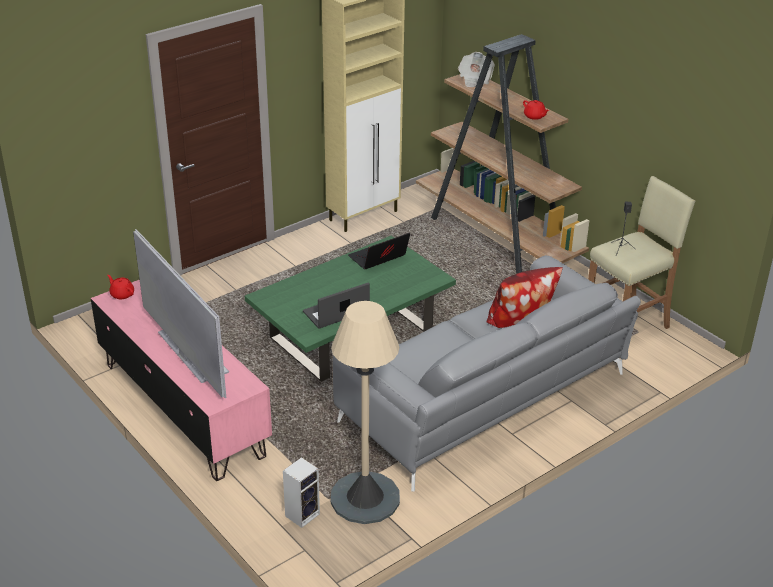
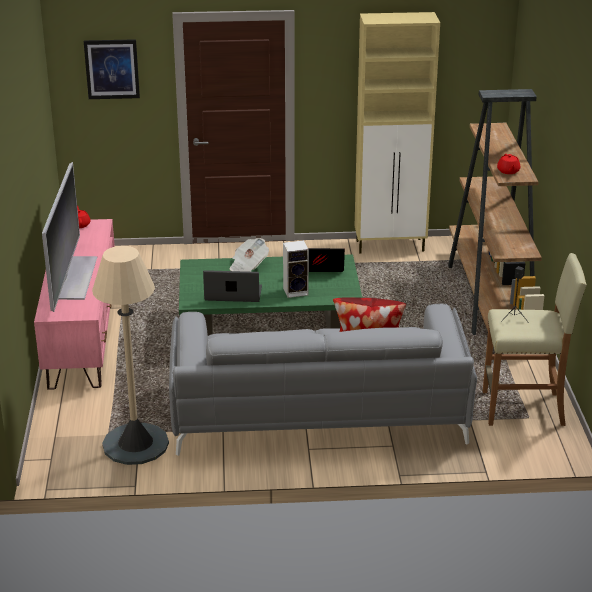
camera: 35 degrees right, 5 degrees down
speaker [283,457,320,528] -> speaker moved to [283,240,309,298]
newspaper [458,52,495,87] -> newspaper moved to [229,238,269,272]
none -> picture [84,39,140,99]

